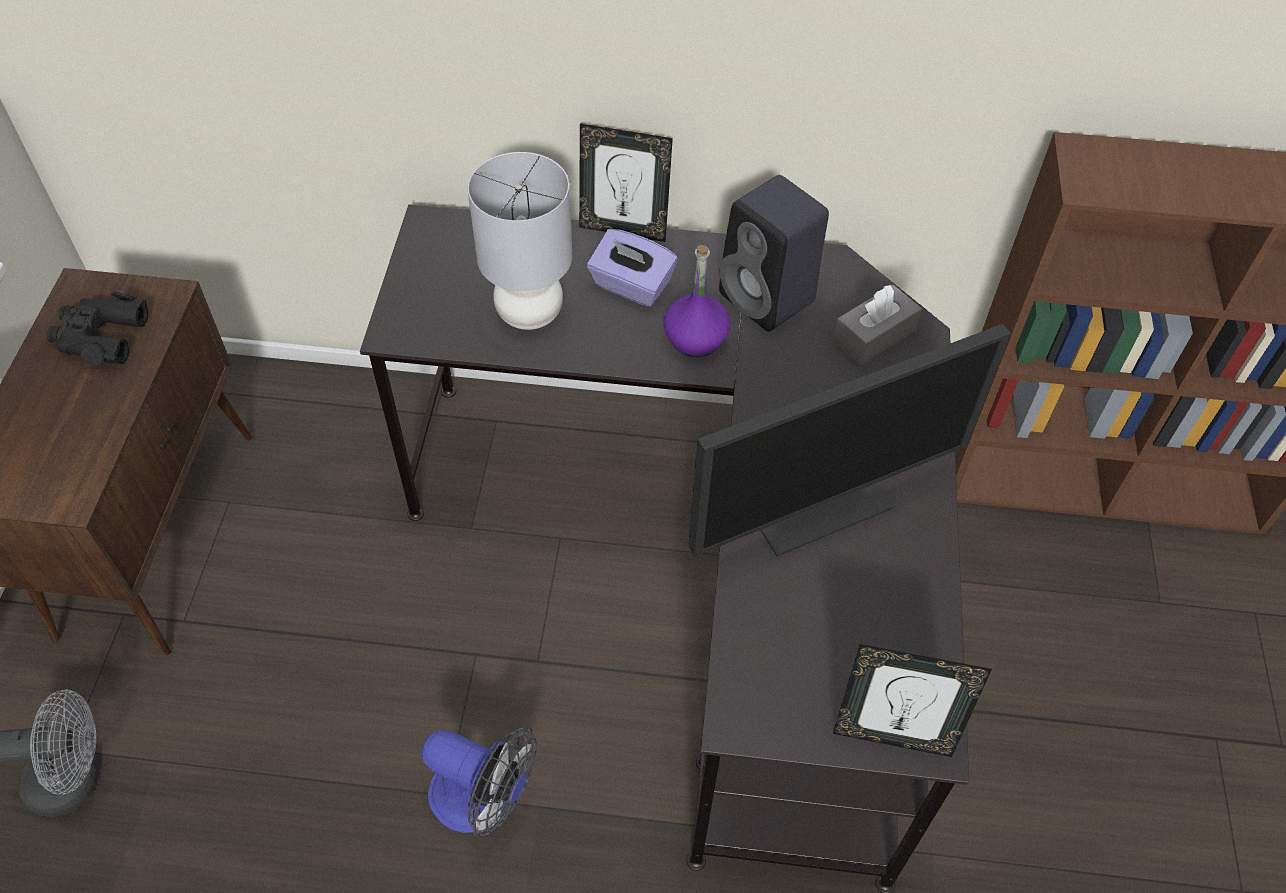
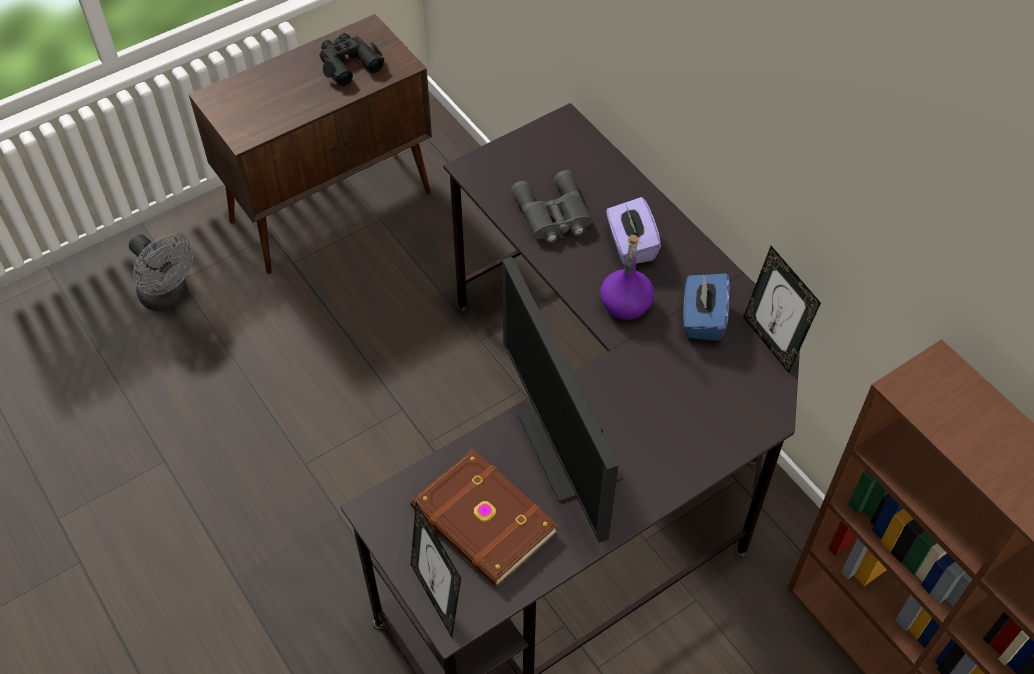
camera: 50 degrees right, 0 degrees up
fan [421,727,537,837] -> none
grey table lamp [468,152,572,330] -> grey binoculars [511,170,592,243]
picture frame [579,124,673,242] -> picture frame moved to [743,246,821,373]
monitor [688,324,1011,557] -> monitor turned 45 degrees clockwise [502,257,623,543]
black speaker [719,175,829,332] -> blue tissue box [683,273,730,341]
grey tissue box [833,285,922,365] -> none
none -> brown book [410,449,558,587]

